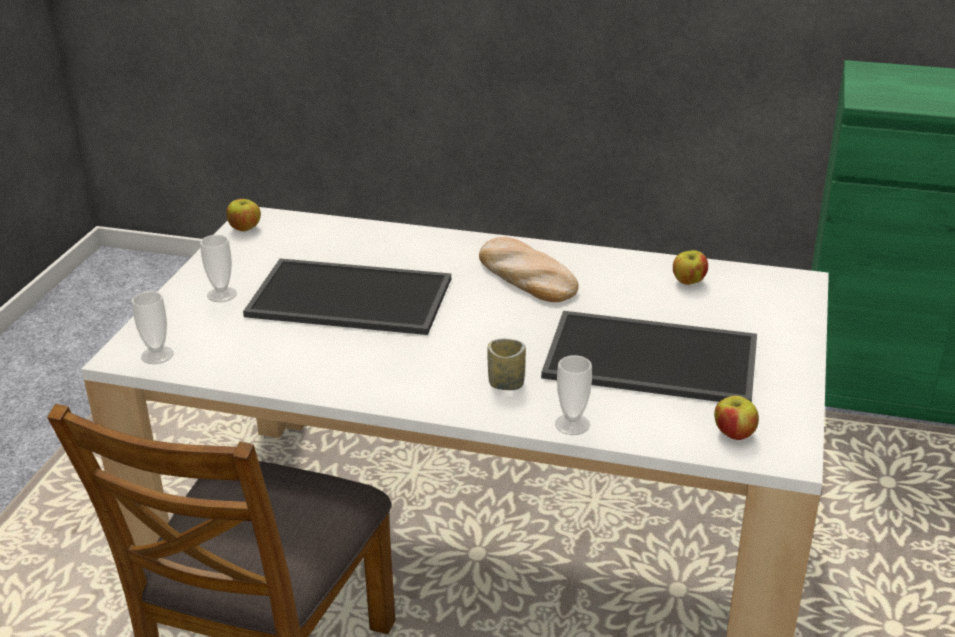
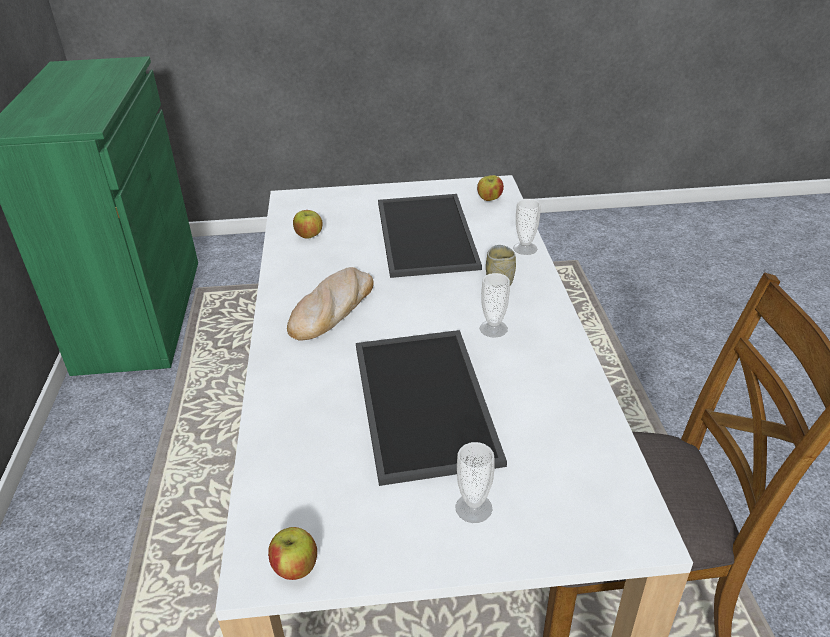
camera: 110 degrees left, 5 degrees up
cup [132,291,174,364] -> cup moved to [480,273,510,338]

